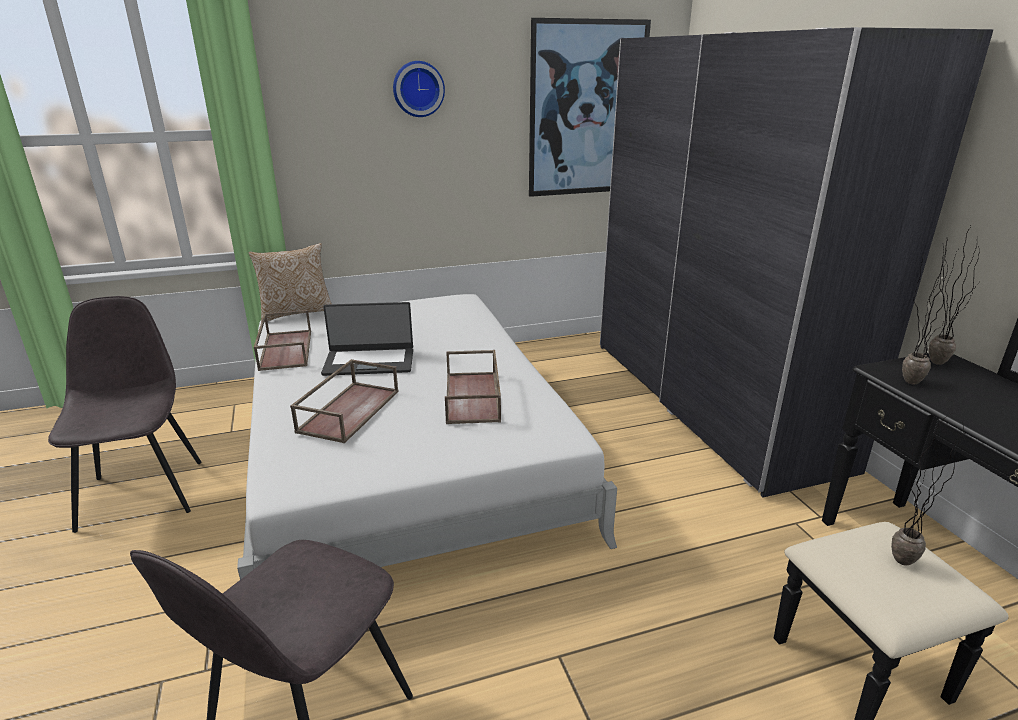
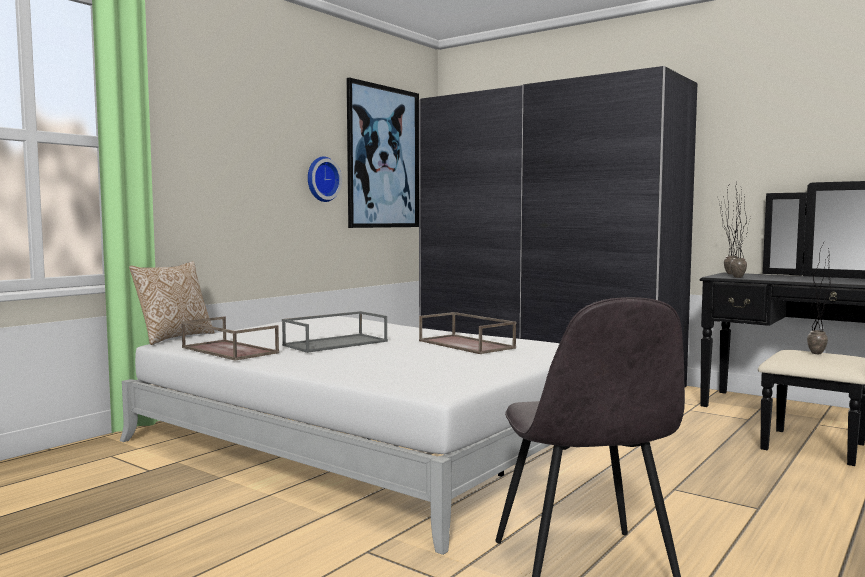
camera: 35 degrees left, 20 degrees down
grey chair [48,296,201,533] -> none
brown tray [290,359,399,443] -> none
laptop [321,302,413,376] -> grey tray [282,311,388,353]
wall clock [393,61,445,117] -> wall clock moved to [308,156,342,202]

